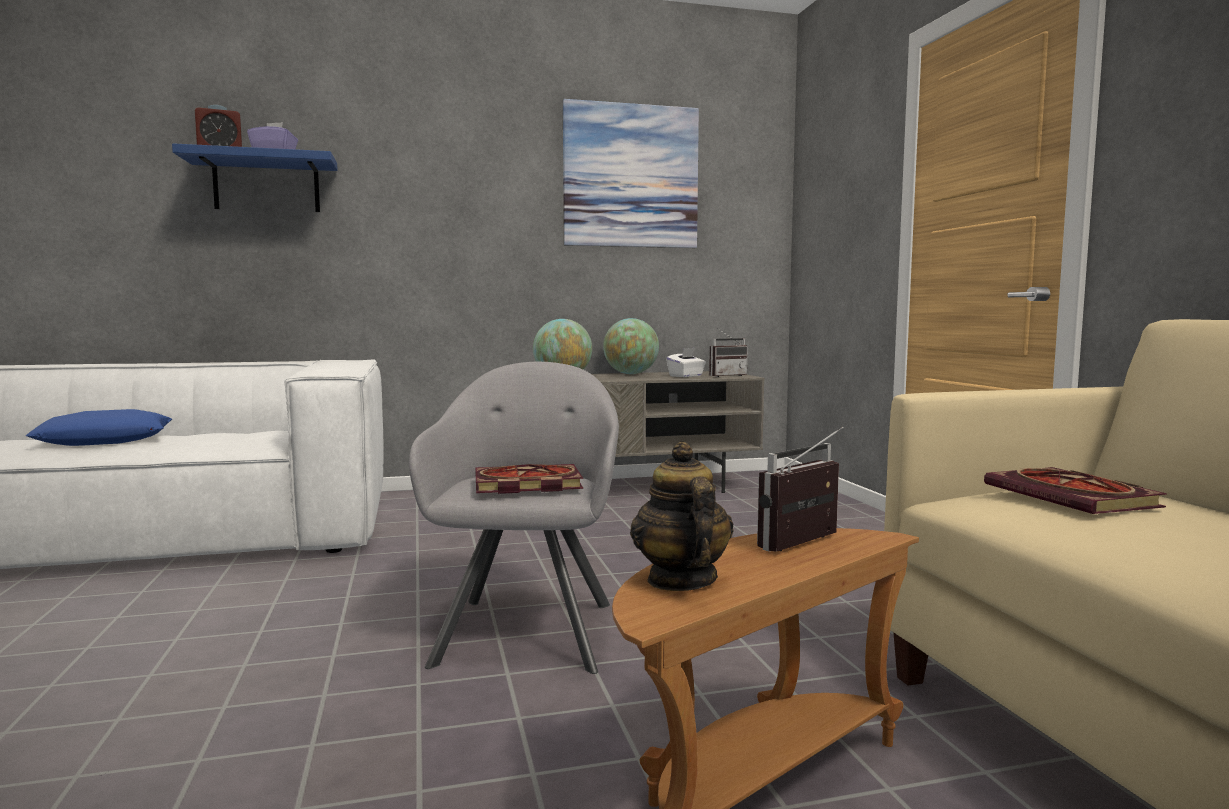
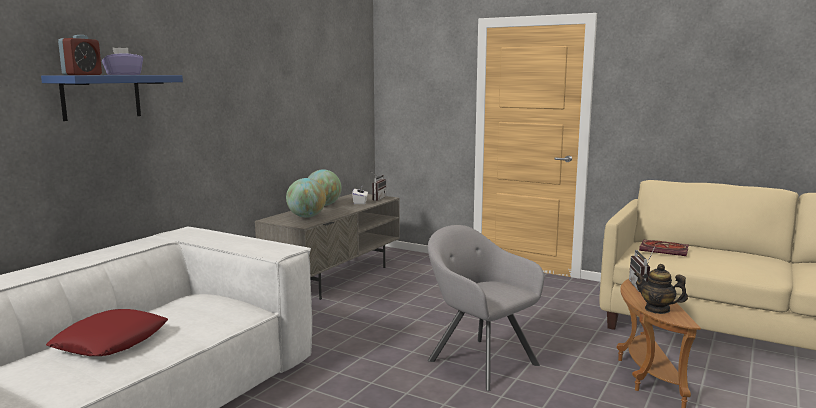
camera: 45 degrees left, 5 degrees up
blue pillow [26,409,172,446] -> red pillow [46,309,168,356]
book [475,464,583,494] -> none
picture [563,99,699,248] -> none

